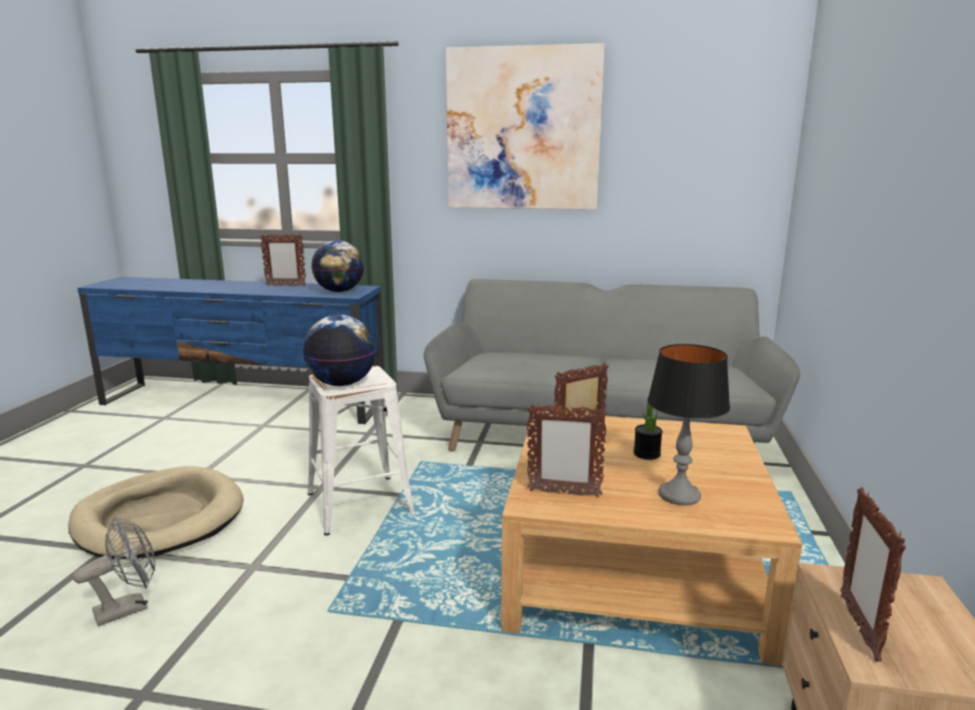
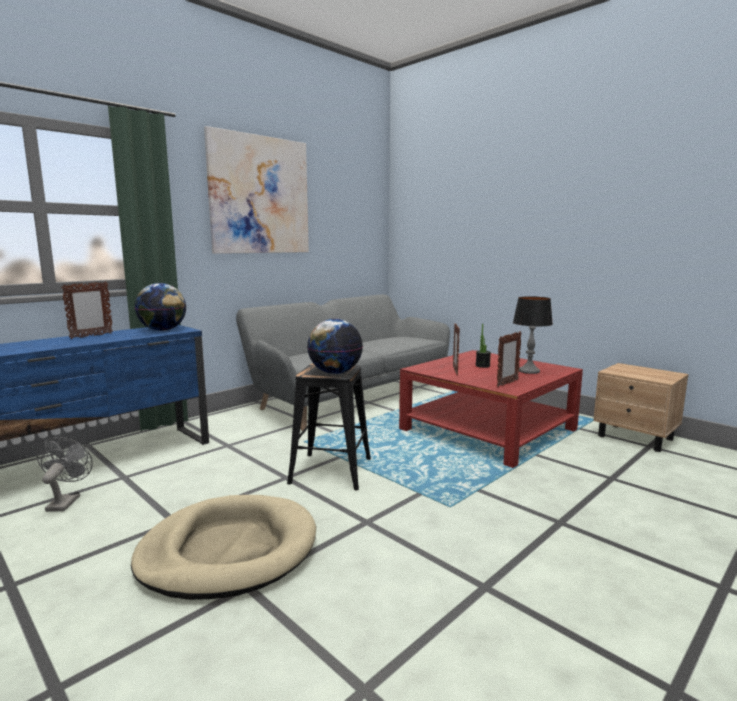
camera: 55 degrees left, 5 degrees down
grey fan [73,517,155,626] -> grey fan moved to [37,437,93,512]
white stool [308,366,415,536] -> black stool [287,363,371,490]
beige coffee table [501,412,802,666] -> red coffee table [399,350,583,468]
picture frame [840,487,906,662] -> none

